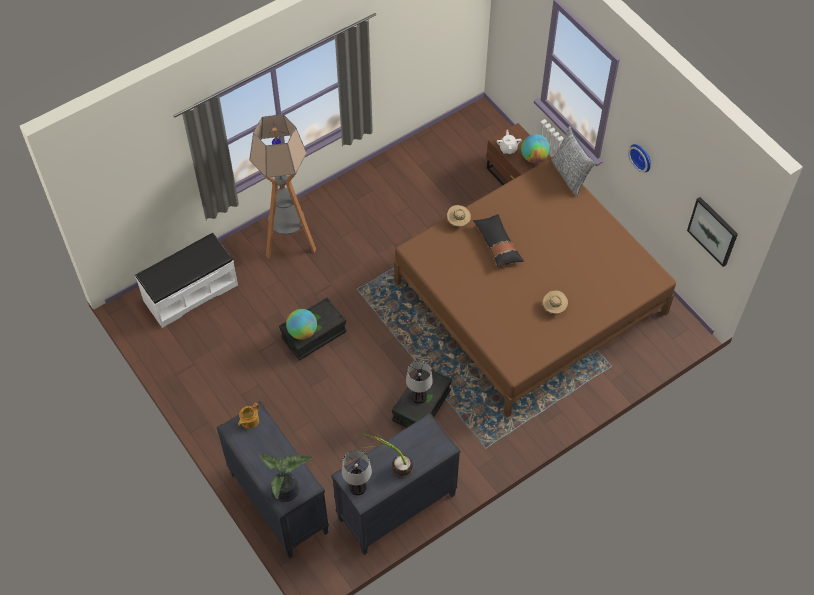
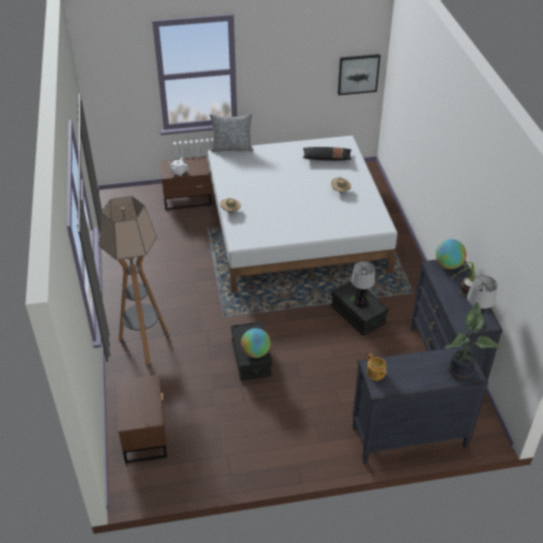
camera: 65 degrees left, 15 degrees down
white bench [135,233,238,328] -> brown nightstand [116,375,167,463]
brown bed [394,156,676,417] -> white bed [208,136,398,292]
black pillow [473,214,524,267] -> black pillow moved to [303,147,351,161]
globe [521,134,550,163] -> globe moved to [436,239,466,269]
wall clock [628,144,651,172] -> none

